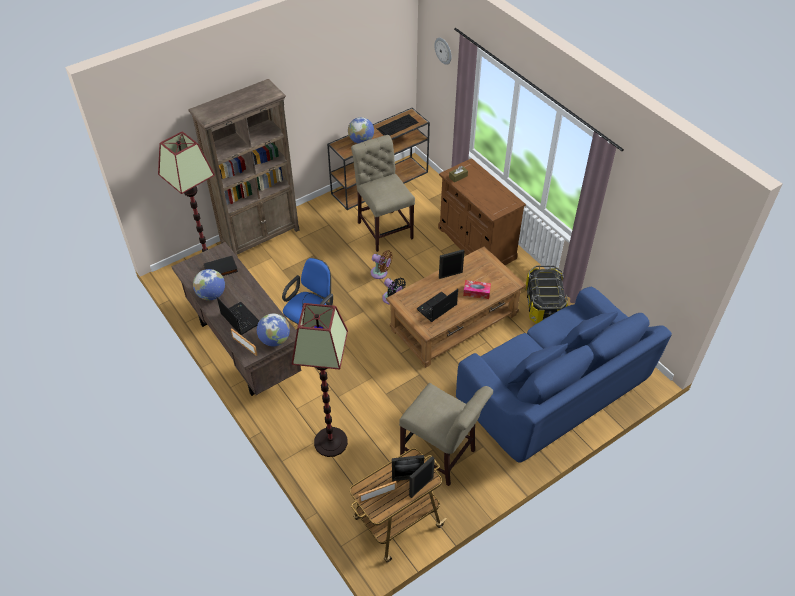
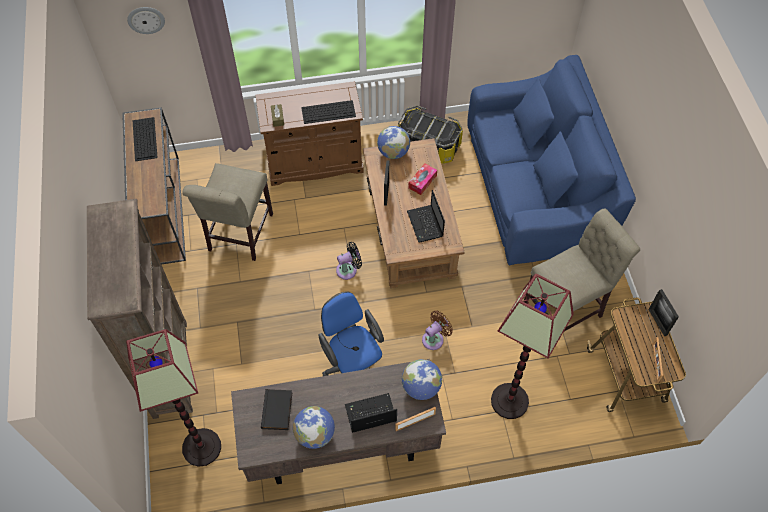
camera: 65 degrees left, 10 degrees up
globe [348,117,374,144] -> globe moved to [377,126,410,159]
beige chair [351,135,415,252] -> beige chair turned 75 degrees counterclockwise [182,163,273,261]
brown fan [371,250,393,279] -> brown fan moved to [422,310,453,350]
picture frame [392,455,424,481] -> none
none -> keyboard [301,100,356,124]

